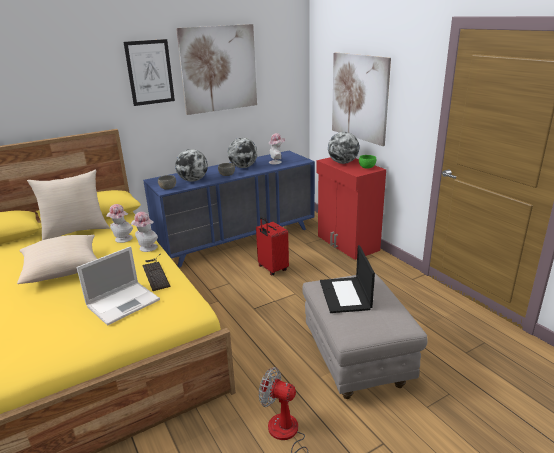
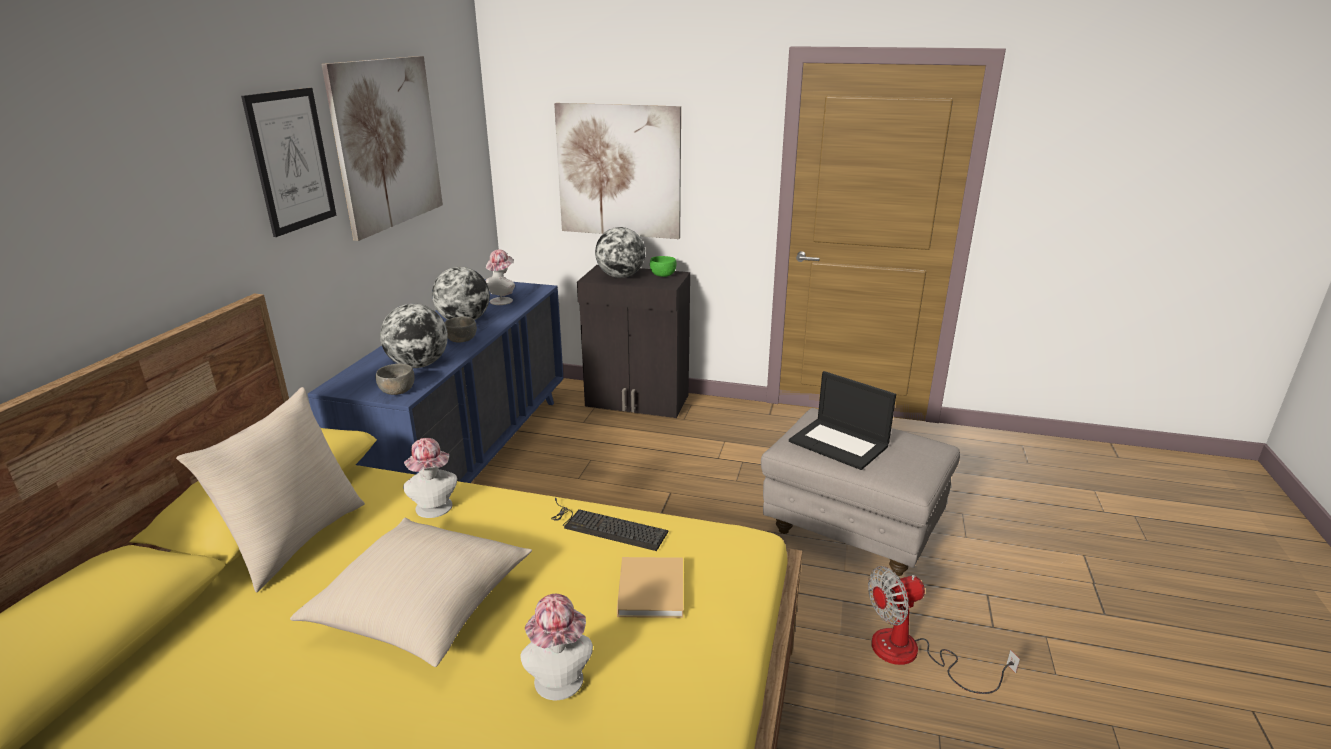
camera: 45 degrees left, 0 degrees up
laptop [76,246,160,326] -> beige book [617,557,683,618]
hat [131,212,158,252] -> hat moved to [520,594,593,700]
red suitcase [256,217,289,275] -> none
red cabinet [316,157,386,260] -> black cabinet [577,265,690,418]

